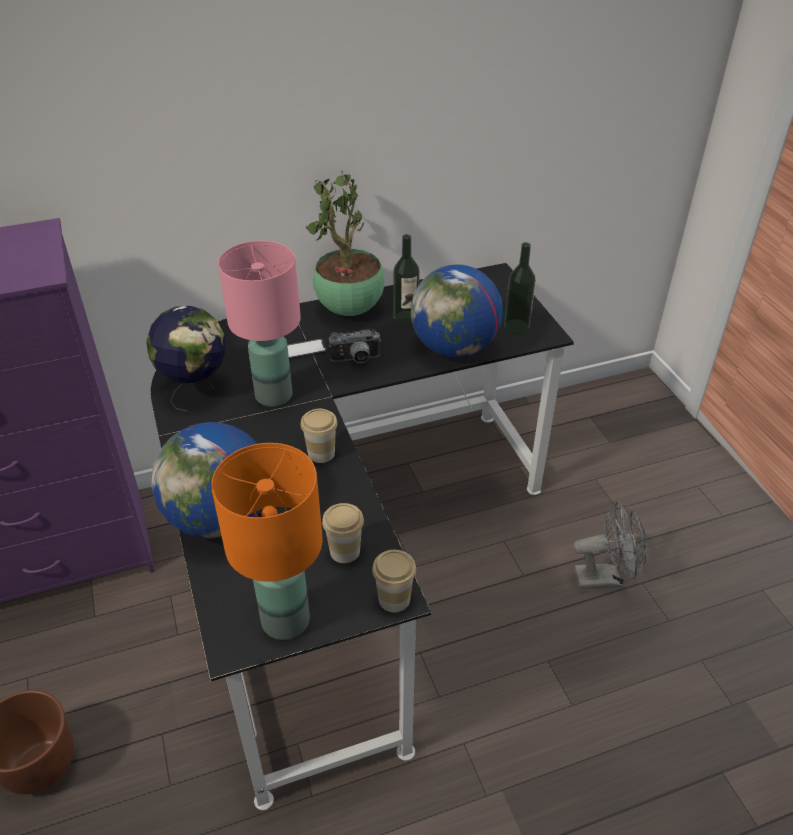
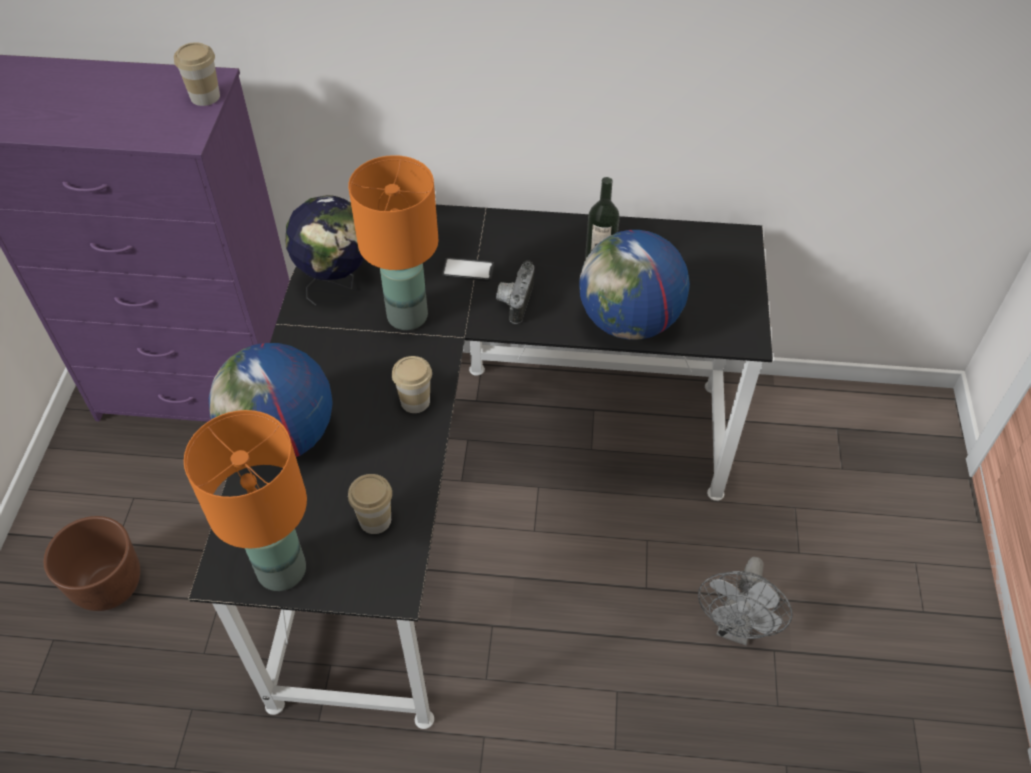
camera: 25 degrees right, 10 degrees up
pink table lamp [218,241,301,407] -> orange table lamp [348,155,439,330]
potted plant [306,171,385,316] -> none
camera [329,329,381,363] -> camera turned 90 degrees clockwise [496,261,534,324]
cup [372,550,416,612] -> cup moved to [174,42,220,106]
bottle [504,242,536,334] -> none
grey fan [573,501,647,589] -> grey fan turned 90 degrees clockwise [698,557,793,645]

